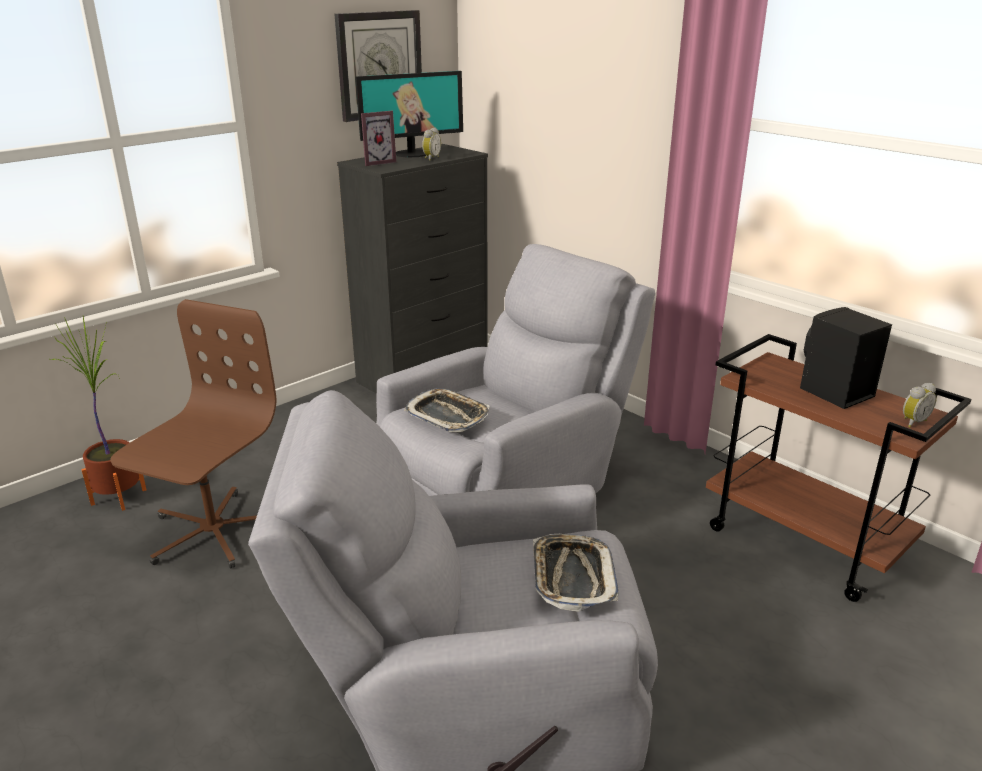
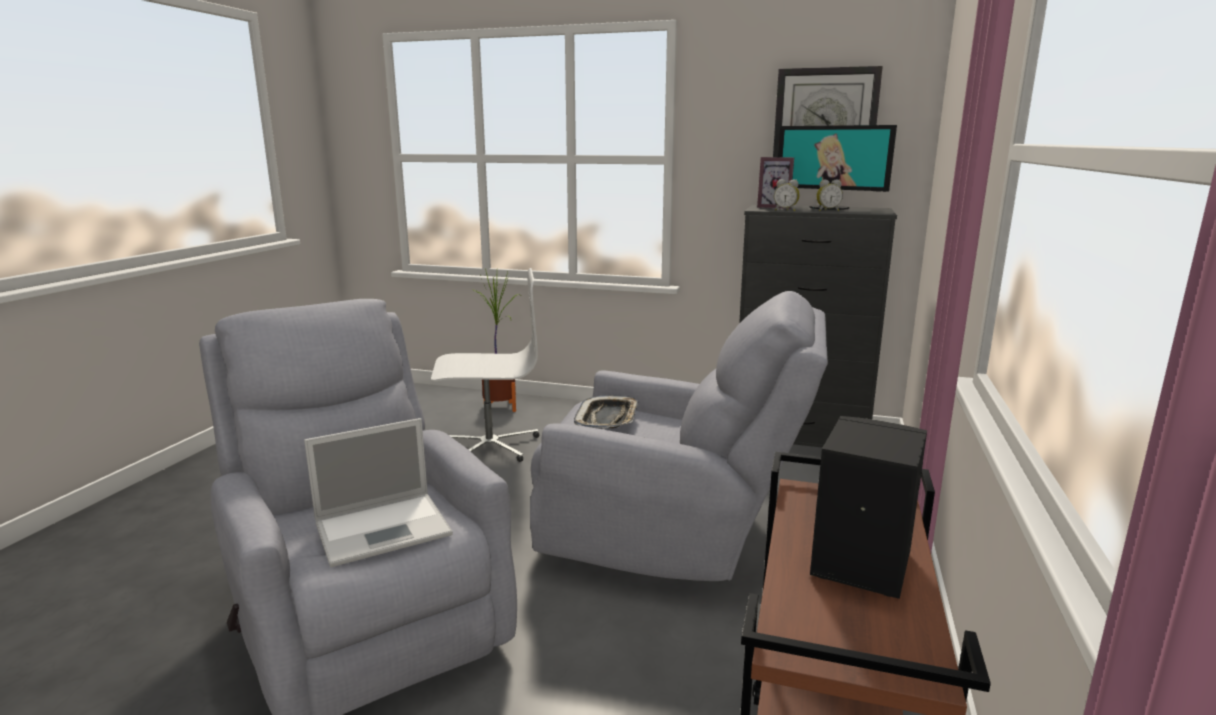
camera: 60 degrees right, 10 degrees down
brown office chair [110,299,277,569] -> white office chair [431,268,540,462]
tray [533,534,619,612] -> laptop [304,418,453,567]
alarm clock [903,383,936,427] -> alarm clock moved to [774,179,800,211]

